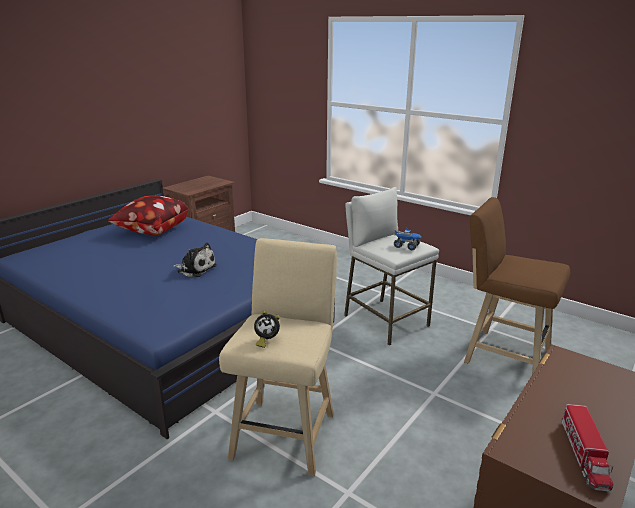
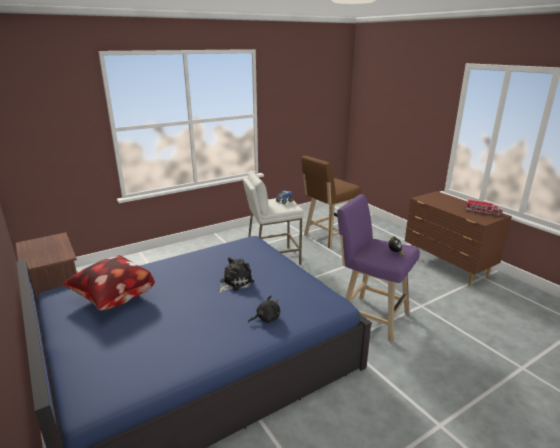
camera: 70 degrees left, 0 degrees up
beige stool [219,238,337,476] -> purple stool [337,194,420,342]
none -> black plush toy [248,296,280,323]

